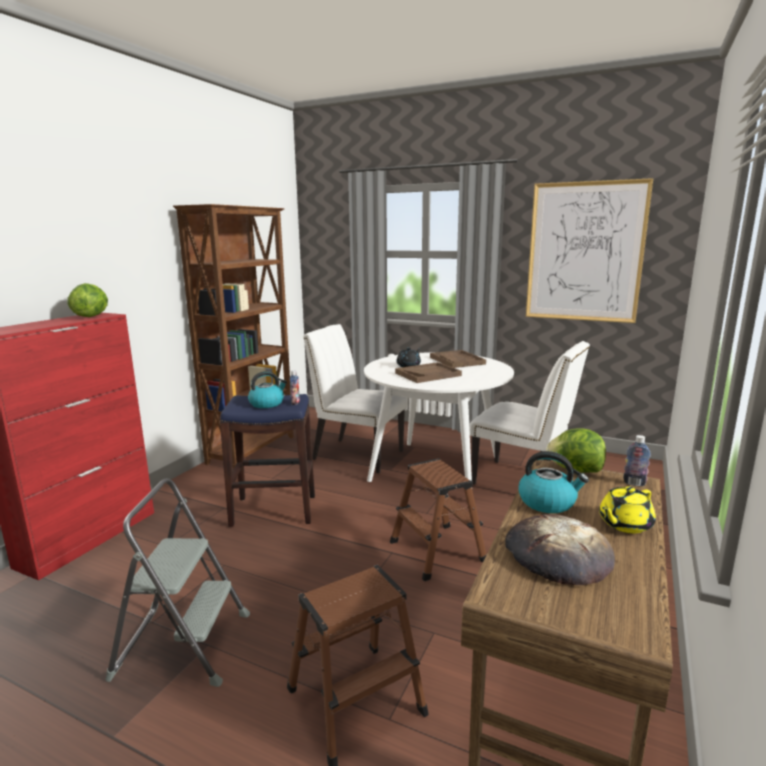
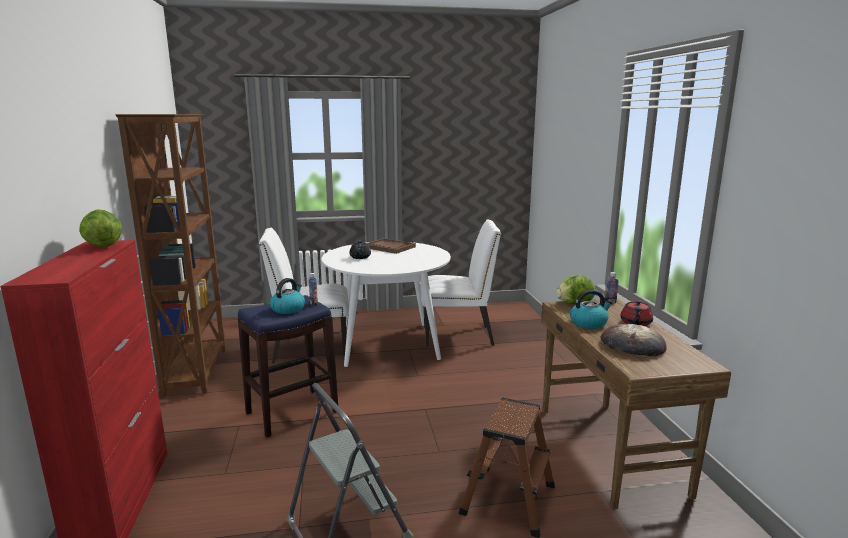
camera: 35 degrees left, 0 degrees up
brown step ladder [390,458,487,581] -> none
brown tray [395,362,462,383] -> none
picture [526,178,653,323] -> none
yellow teapot [599,486,656,533] -> red teapot [621,300,653,326]

